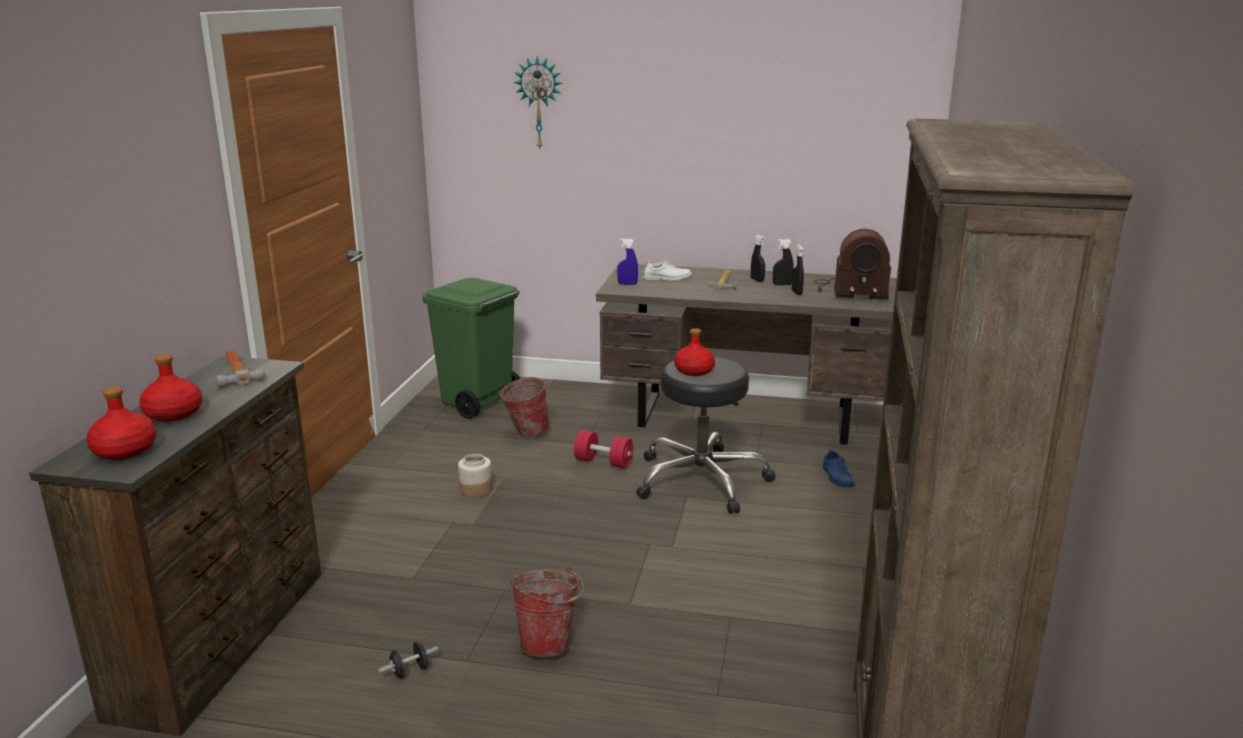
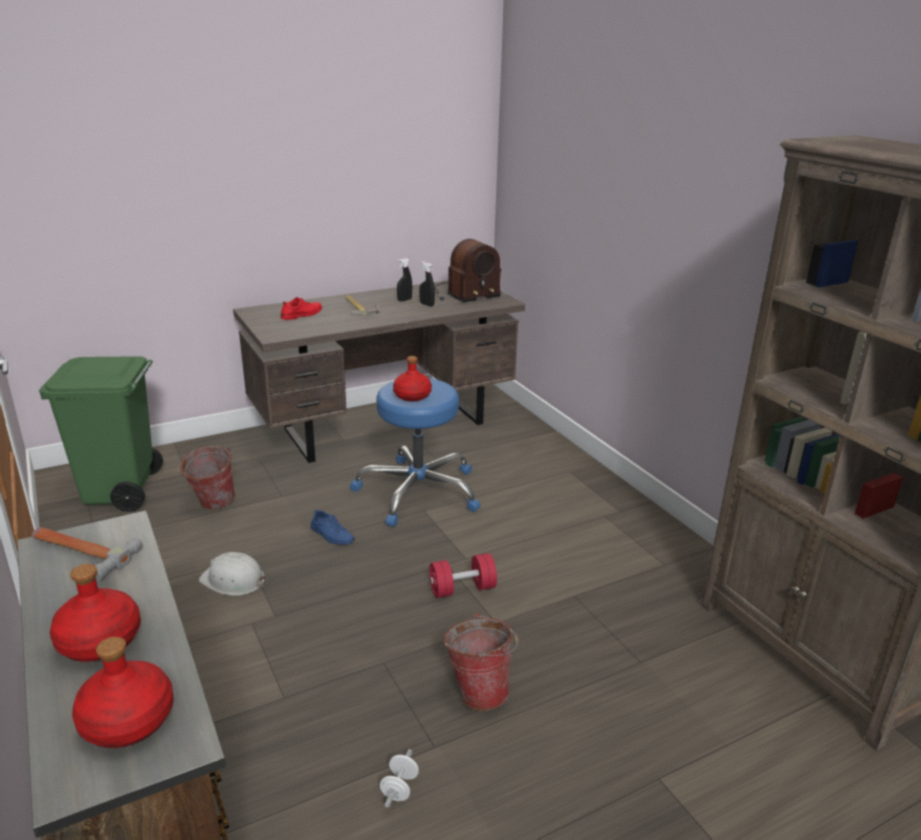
camera: 40 degrees left, 5 degrees up
black dumbbell [378,641,438,679] -> white dumbbell [380,749,419,808]
jar [458,454,492,497] -> white hard hat [199,552,267,596]
wall clock [513,56,563,151] -> none
red dumbbell [574,430,633,468] -> red dumbbell moved to [429,553,497,598]
blue spray bottle [617,238,638,285] -> none
black stool [636,357,776,514] -> blue stool [350,378,480,527]
white shoe [643,260,691,280] -> red shoe [281,297,322,320]
black spray bottle [751,235,765,282] -> none
blue shoe [823,450,855,487] -> blue shoe moved to [311,509,355,545]

